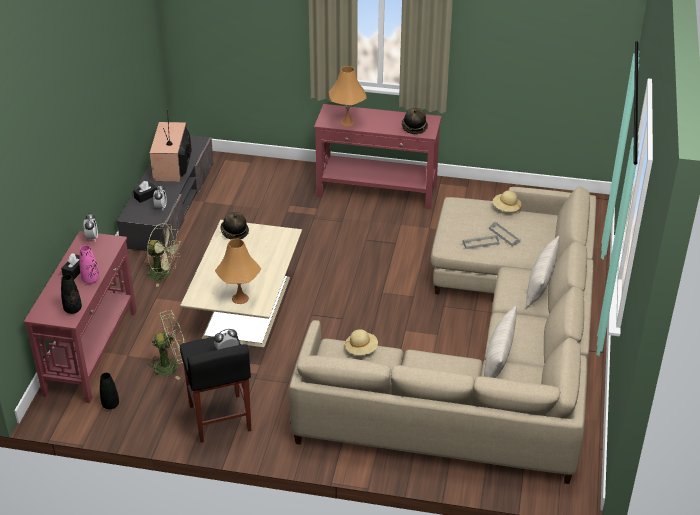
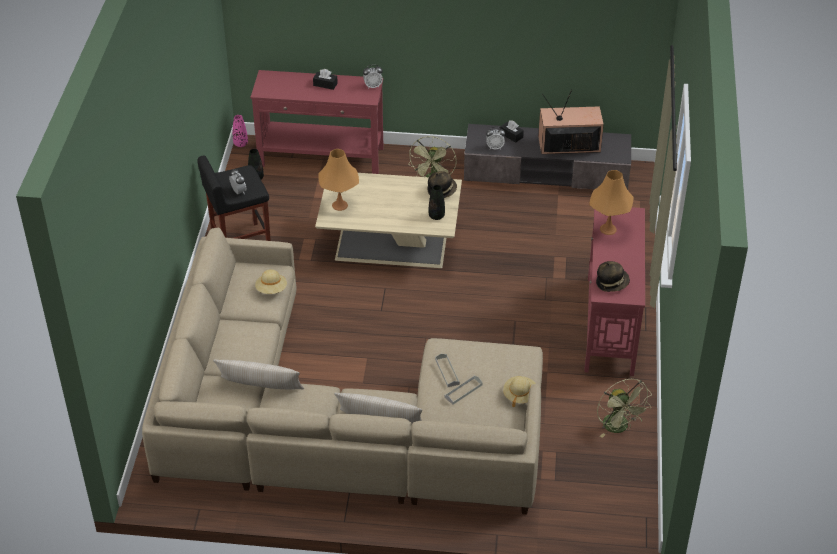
camera: 85 degrees right, 5 degrees up
black vase [61,274,82,314] -> black vase moved to [429,185,445,220]
pink vase [79,245,99,284] -> pink vase moved to [233,115,248,147]
green fan [145,310,185,380] -> green fan moved to [597,379,652,438]

